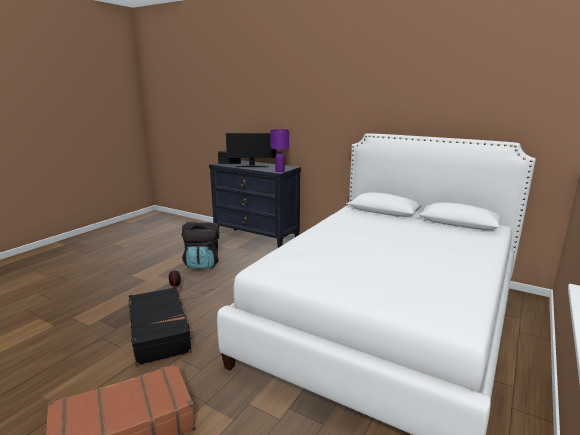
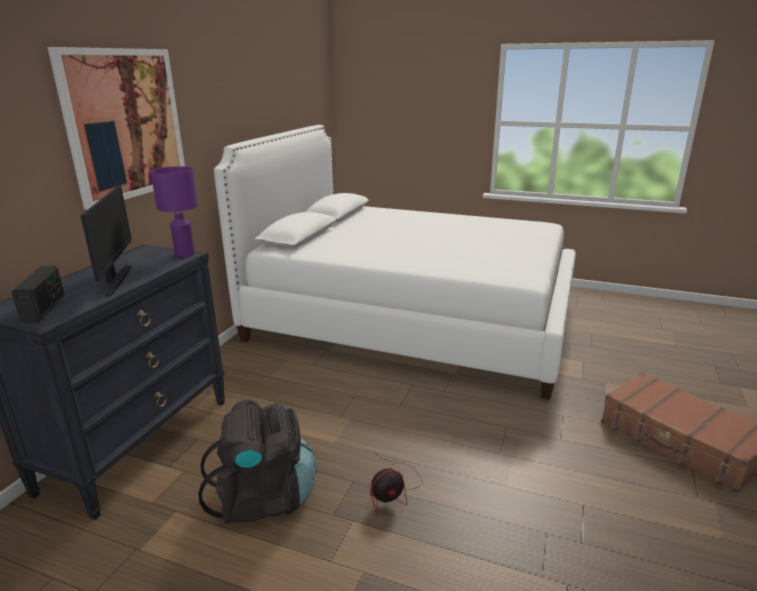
camera: 100 degrees left, 5 degrees up
black suitcase [129,287,194,366] -> none
none -> picture [47,47,185,210]

